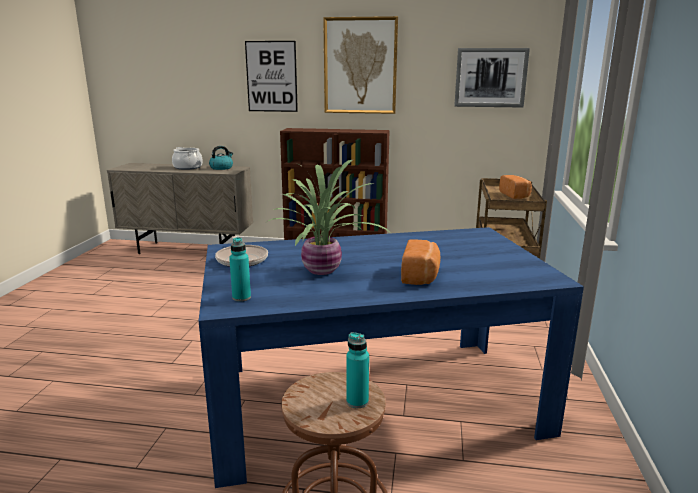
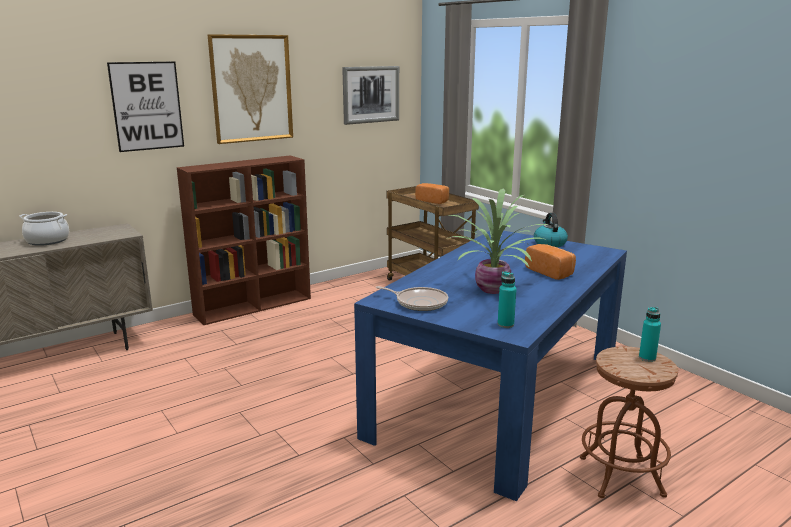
camera: 45 degrees left, 0 degrees up
kettle [209,146,233,170] -> kettle moved to [534,213,568,247]

